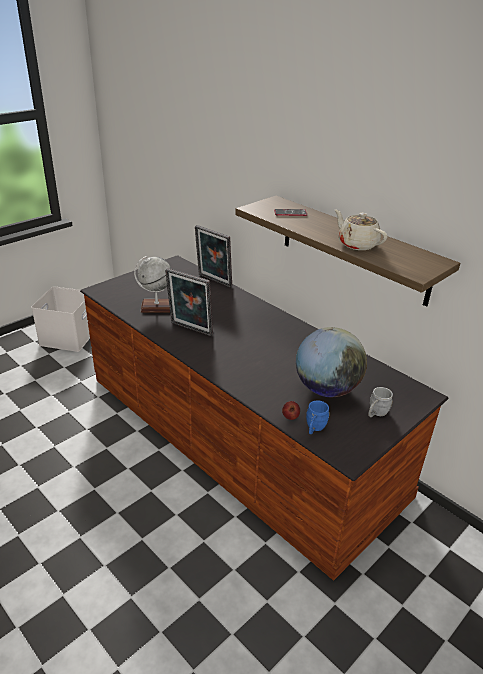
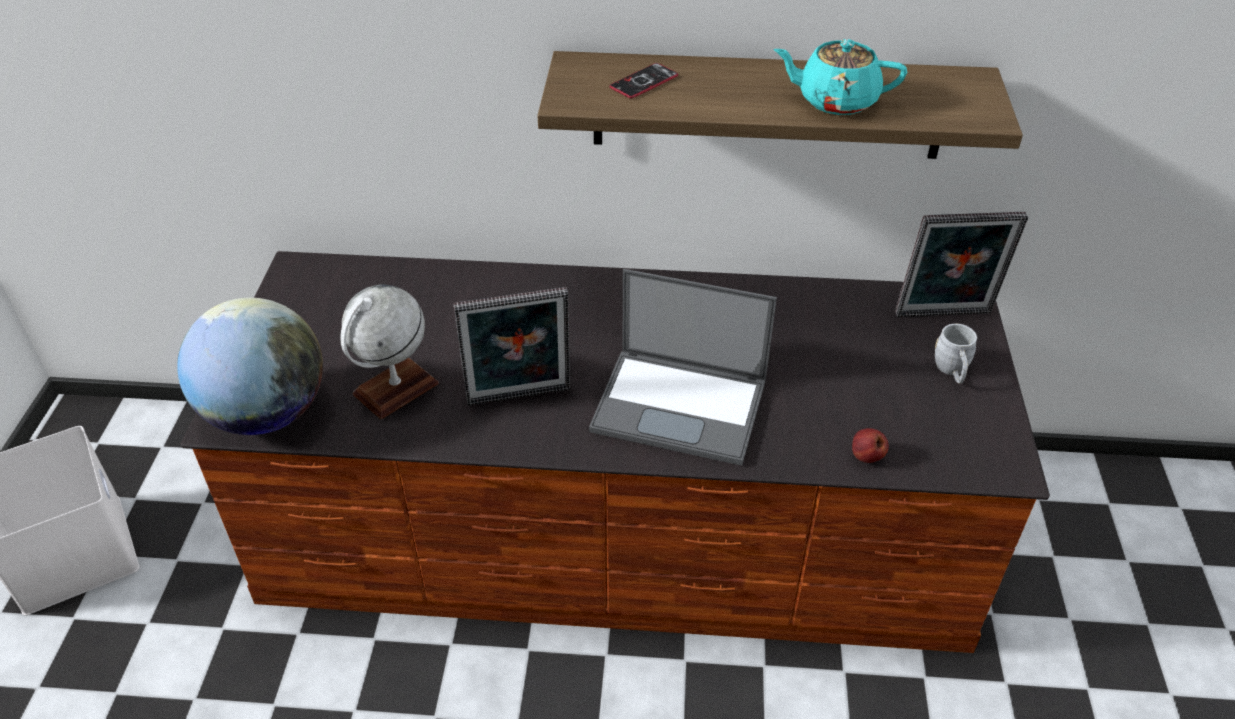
camera: 40 degrees left, 10 degrees up
picture frame [195,225,232,287] -> picture frame moved to [895,212,1028,317]
globe [296,327,367,397] -> globe moved to [177,298,323,435]
blue mug [306,400,329,434] -> none
beige teapot [335,209,387,250] -> turquoise teapot [773,39,907,115]
none -> laptop [589,269,777,466]

